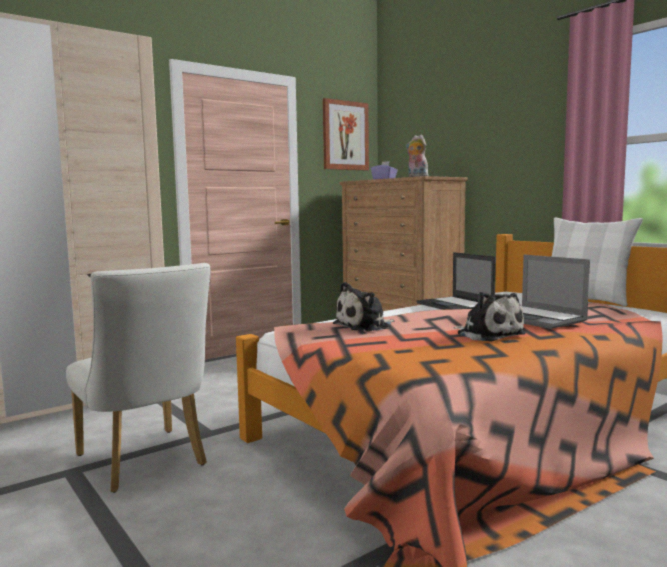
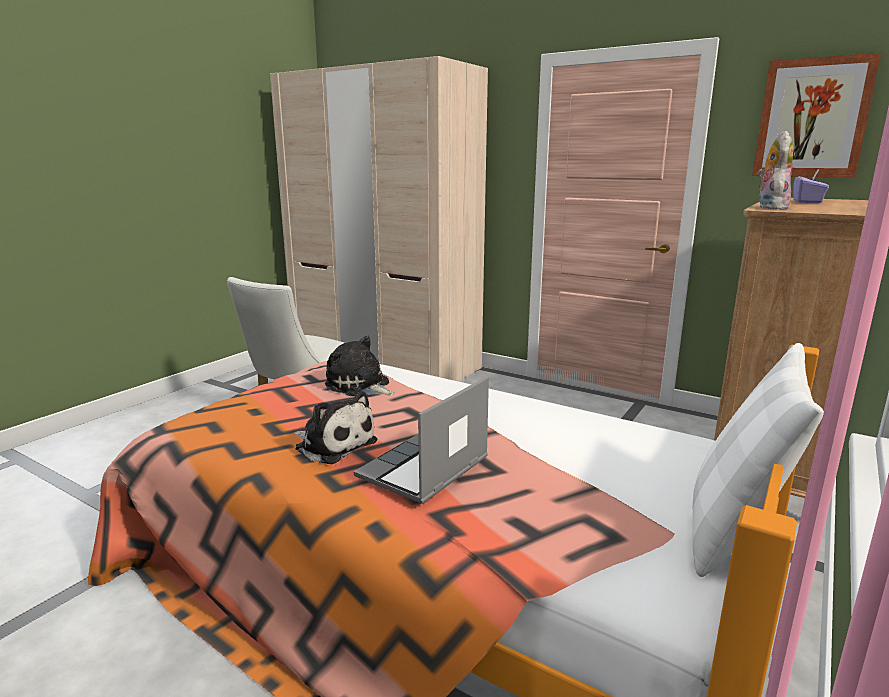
camera: 70 degrees right, 10 degrees up
laptop [417,252,496,310] -> none
plush toy [453,292,526,342] -> plush toy turned 90 degrees counterclockwise [294,391,377,464]

